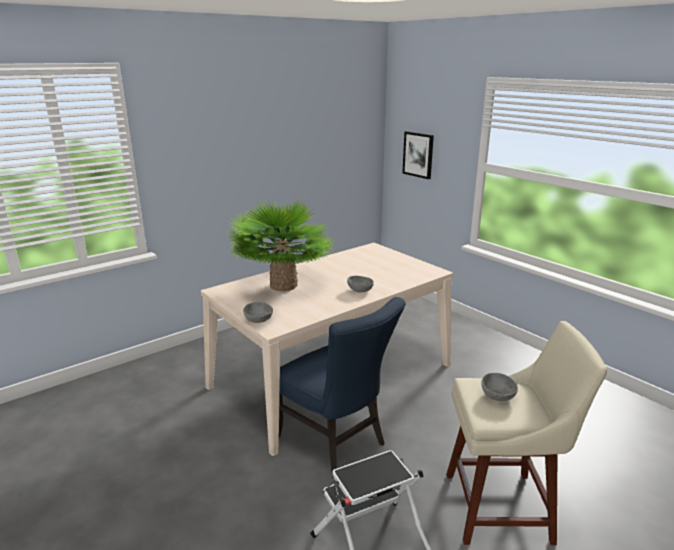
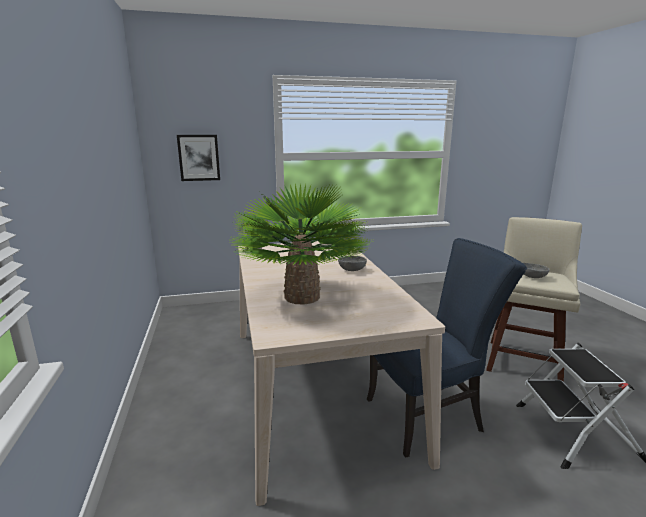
camera: 65 degrees left, 5 degrees down
grey bowl [243,302,273,323] -> none

